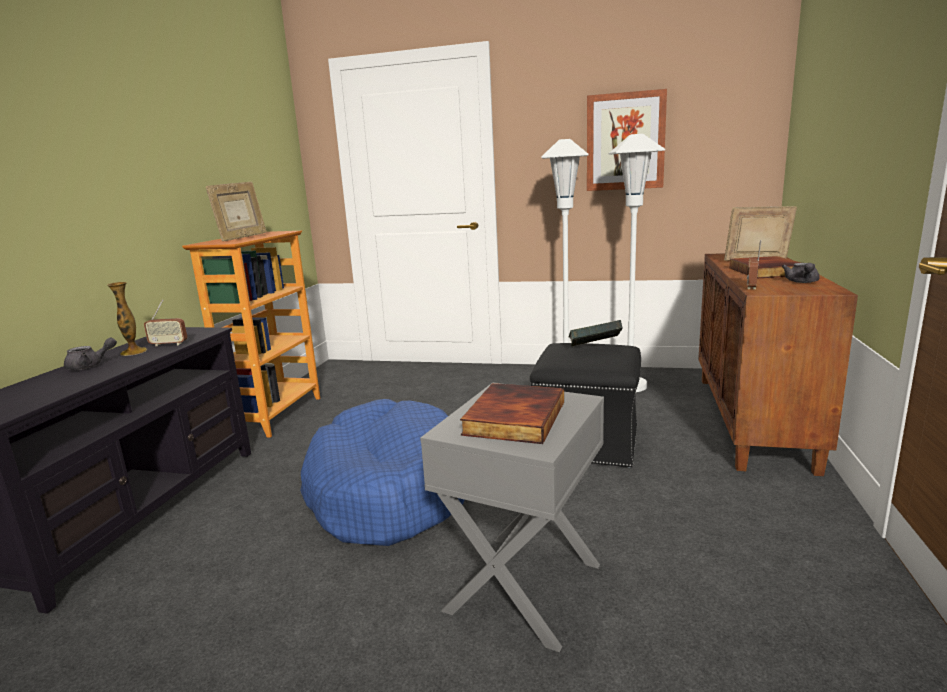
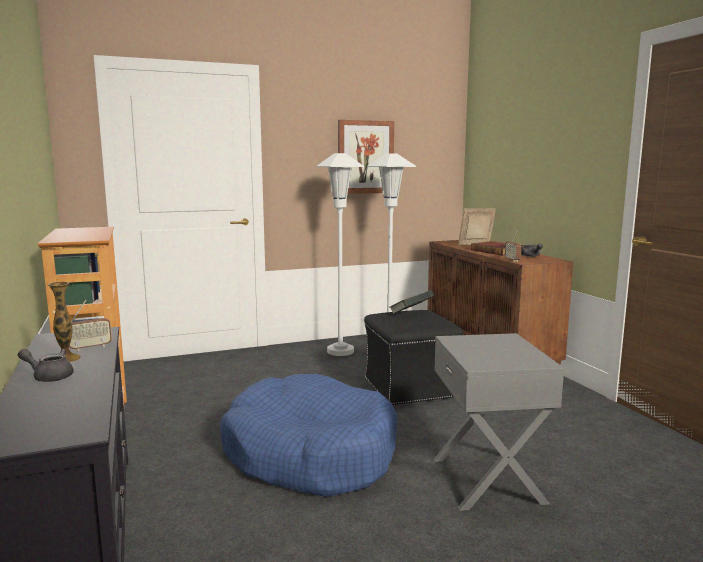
camera: 35 degrees left, 5 degrees down
grey teapot [64,338,117,370] -> grey teapot turned 105 degrees counterclockwise [18,349,73,382]
picture frame [206,182,267,241] -> none
book [460,383,564,444] -> none

